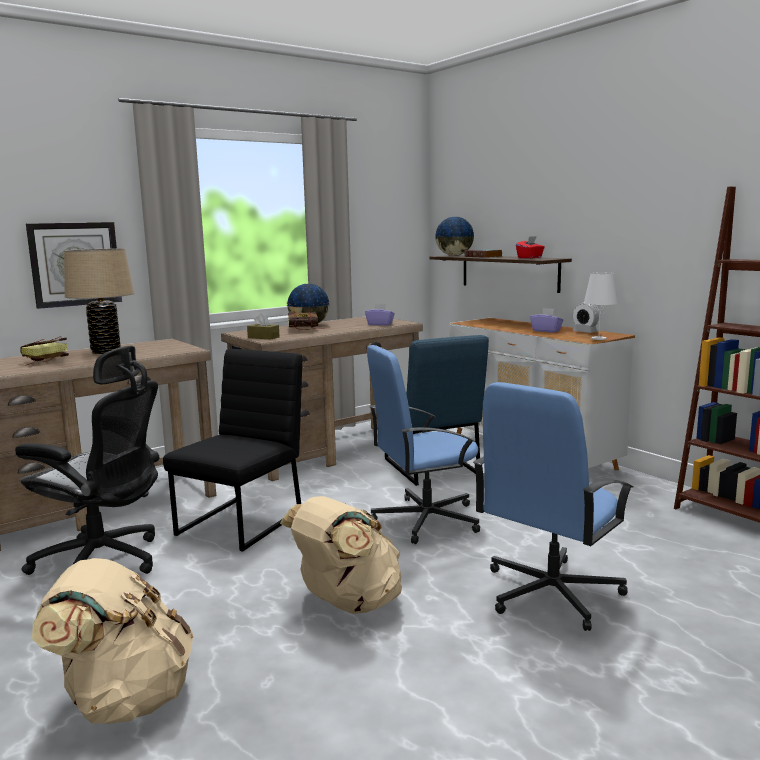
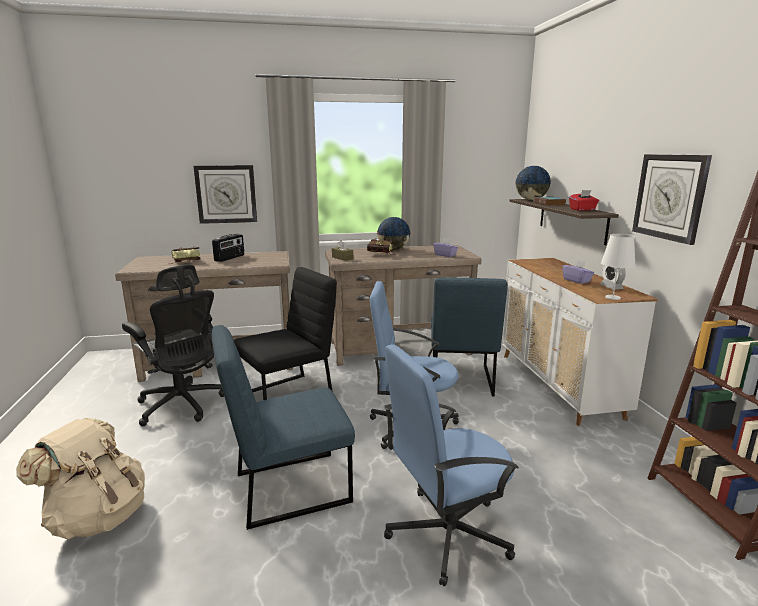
camera: 25 degrees right, 5 degrees up
beige table lamp [64,248,134,354] -> radio [212,234,244,262]
beige backpack [280,496,402,614] -> blue chair [212,325,355,530]
none -> wall clock [632,154,712,245]

